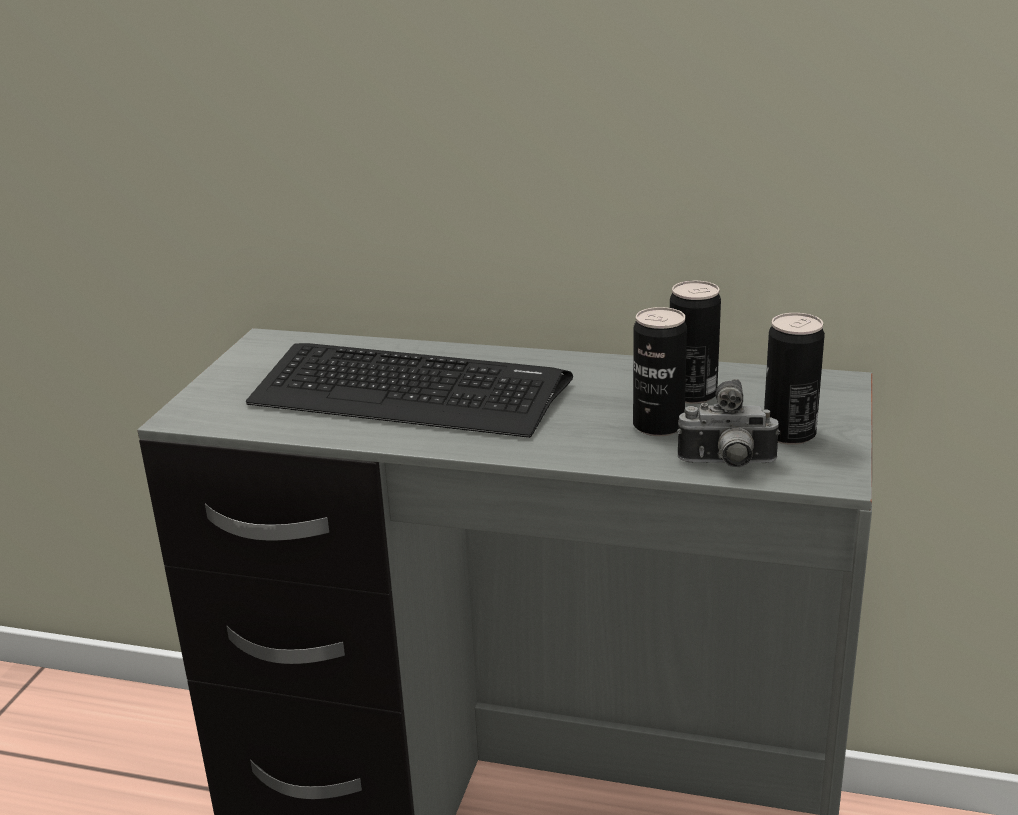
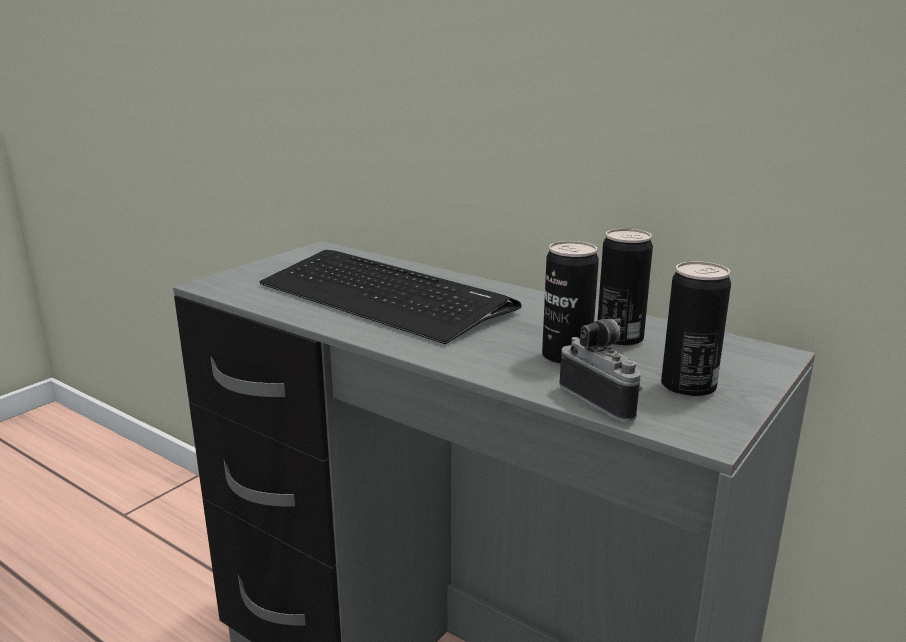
camera: 20 degrees right, 5 degrees down
camera [677,379,780,468] -> camera turned 150 degrees counterclockwise [559,318,643,422]

